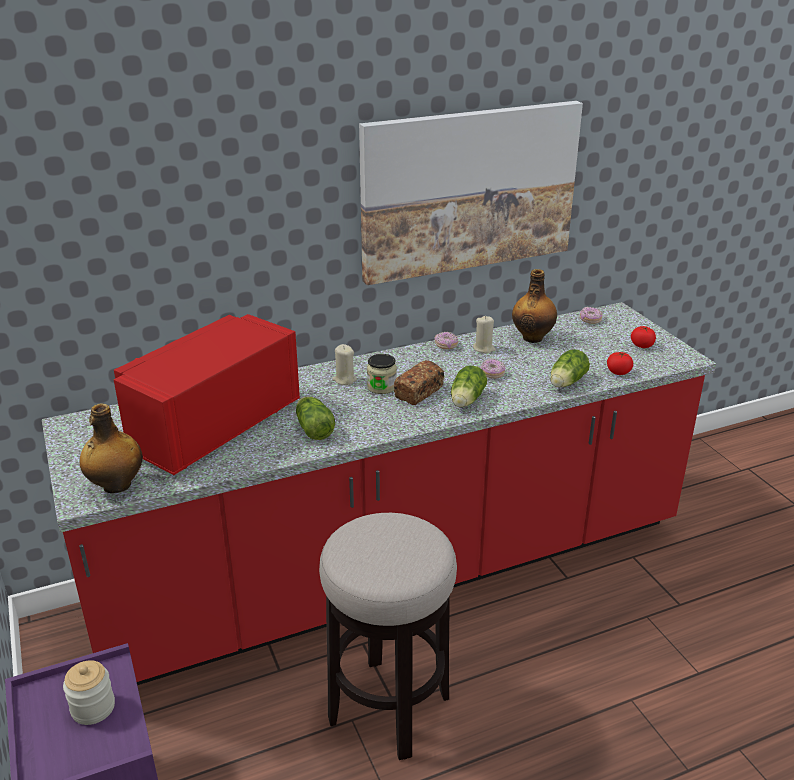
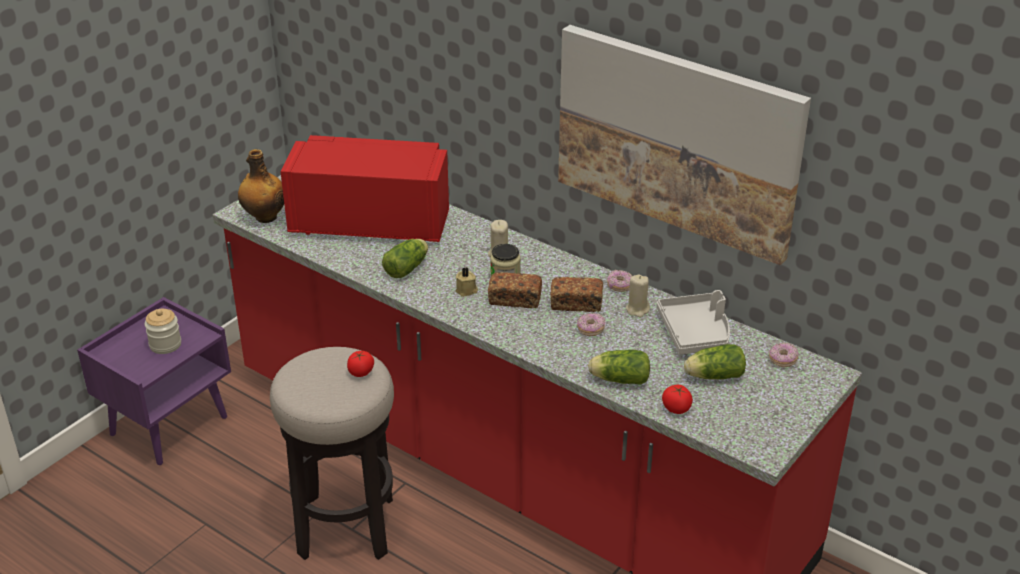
camera: 60 degrees right, 5 degrees up
lettuce [451,365,487,407] -> lettuce moved to [684,344,746,380]
bottle [512,269,557,343] -> grey tray [657,290,730,354]
tomato [631,326,656,348] -> tomato moved to [347,351,374,377]
none -> beige candle [456,267,478,297]
none -> bread [551,277,603,312]

